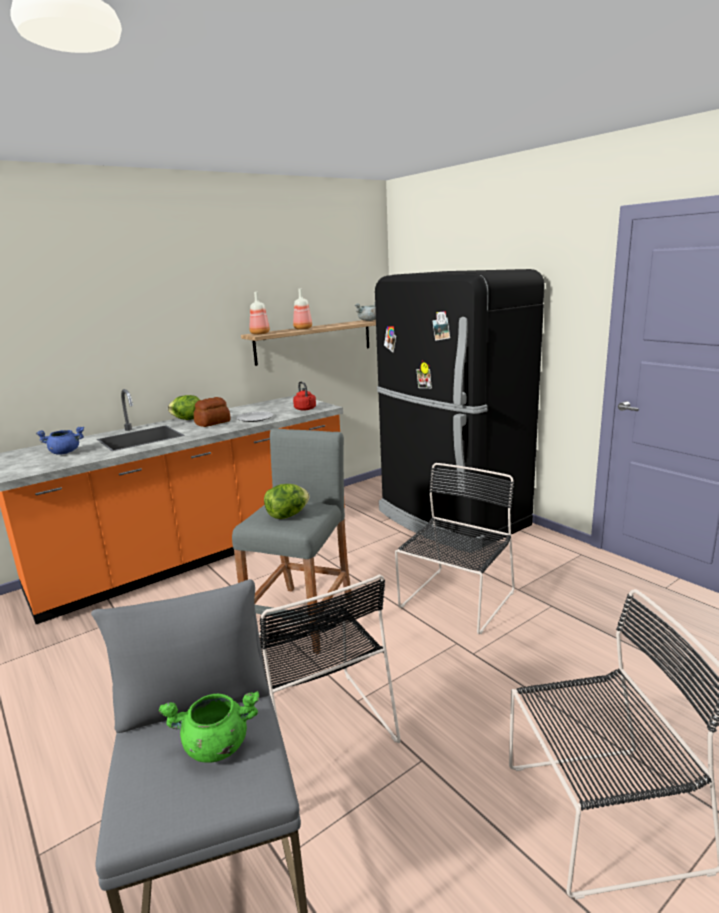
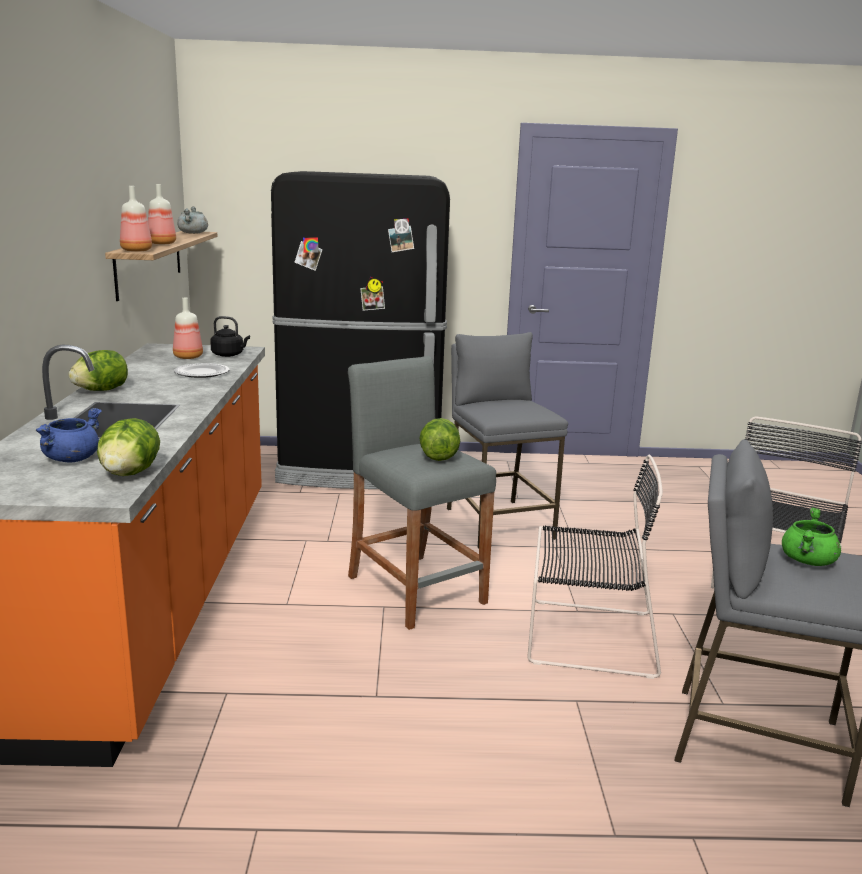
camera: 55 degrees left, 0 degrees up
bread [194,397,231,427] -> none
red kettle [293,382,316,411] -> black kettle [210,316,250,357]
black chair [395,463,515,634] -> grey stool [447,332,568,549]
none -> lettuce [97,418,160,476]
none -> bottle [173,298,203,359]

